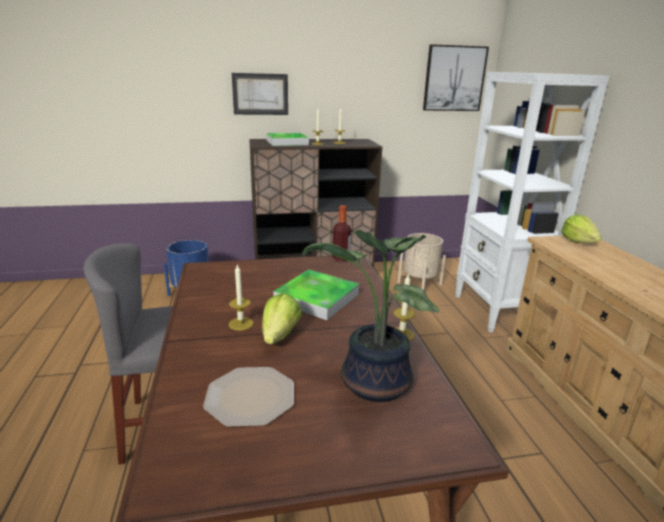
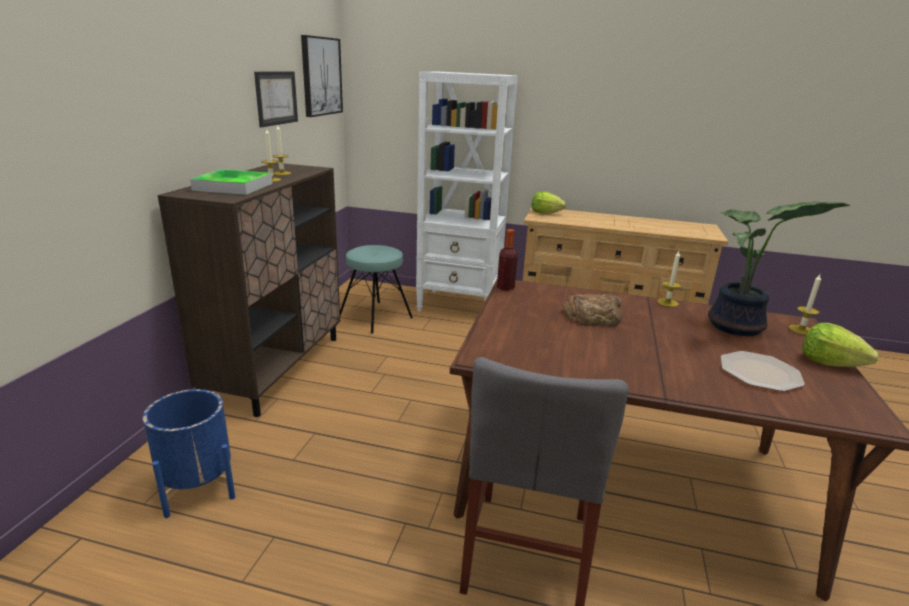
camera: 65 degrees left, 0 degrees up
candle [229,264,253,331] -> candle moved to [789,274,821,335]
picture [232,73,288,115] -> picture moved to [254,71,298,128]
lettuce [262,293,302,344] -> lettuce moved to [802,323,879,367]
tray [273,269,359,320] -> bread [563,294,622,326]
beige planter [398,233,446,290] -> turquoise stool [340,245,413,334]

